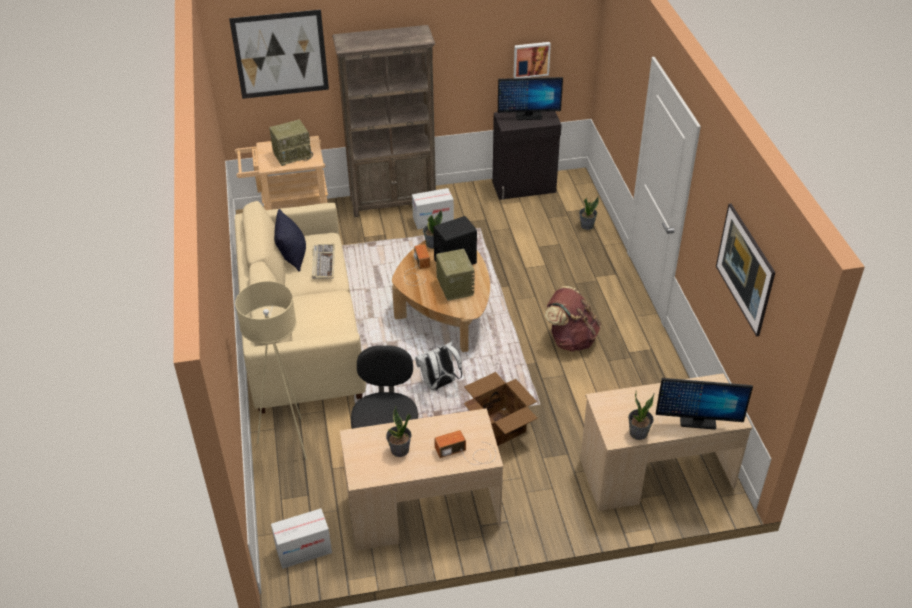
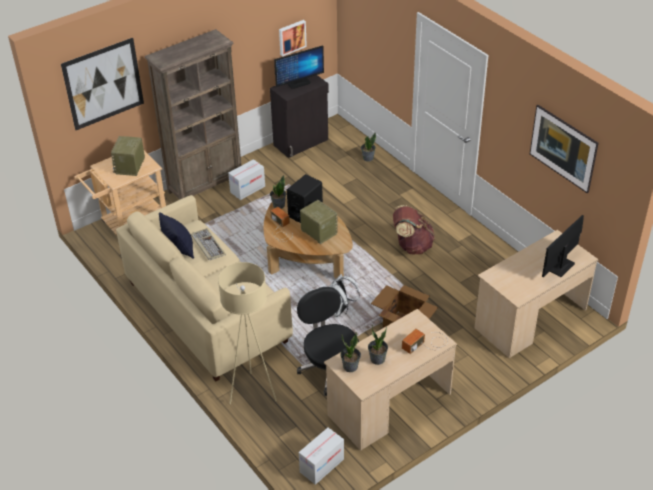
camera: 25 degrees left, 0 degrees up
radio [269,120,313,166] -> radio turned 150 degrees clockwise [111,136,145,176]
potted plant [628,391,654,440] -> potted plant moved to [340,332,361,372]
monitor [656,378,753,430] -> monitor turned 150 degrees clockwise [542,215,584,277]

